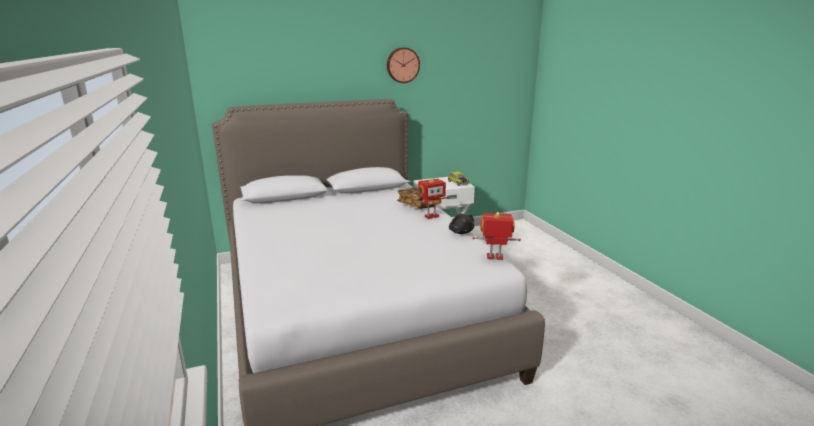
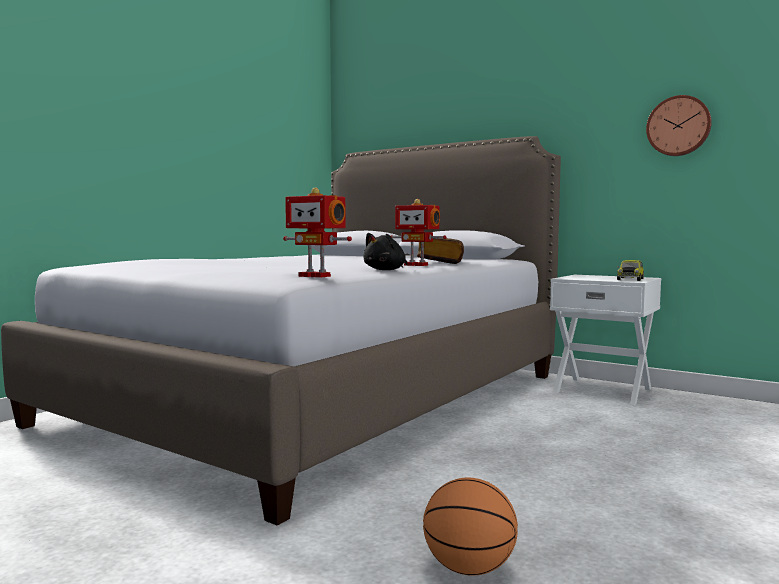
camera: 55 degrees right, 15 degrees down
wall clock [387,47,420,83] -> wall clock moved to [646,95,712,156]
toy robot [472,212,521,260] -> toy robot turned 150 degrees clockwise [283,187,352,278]
none -> basketball [423,477,518,576]

